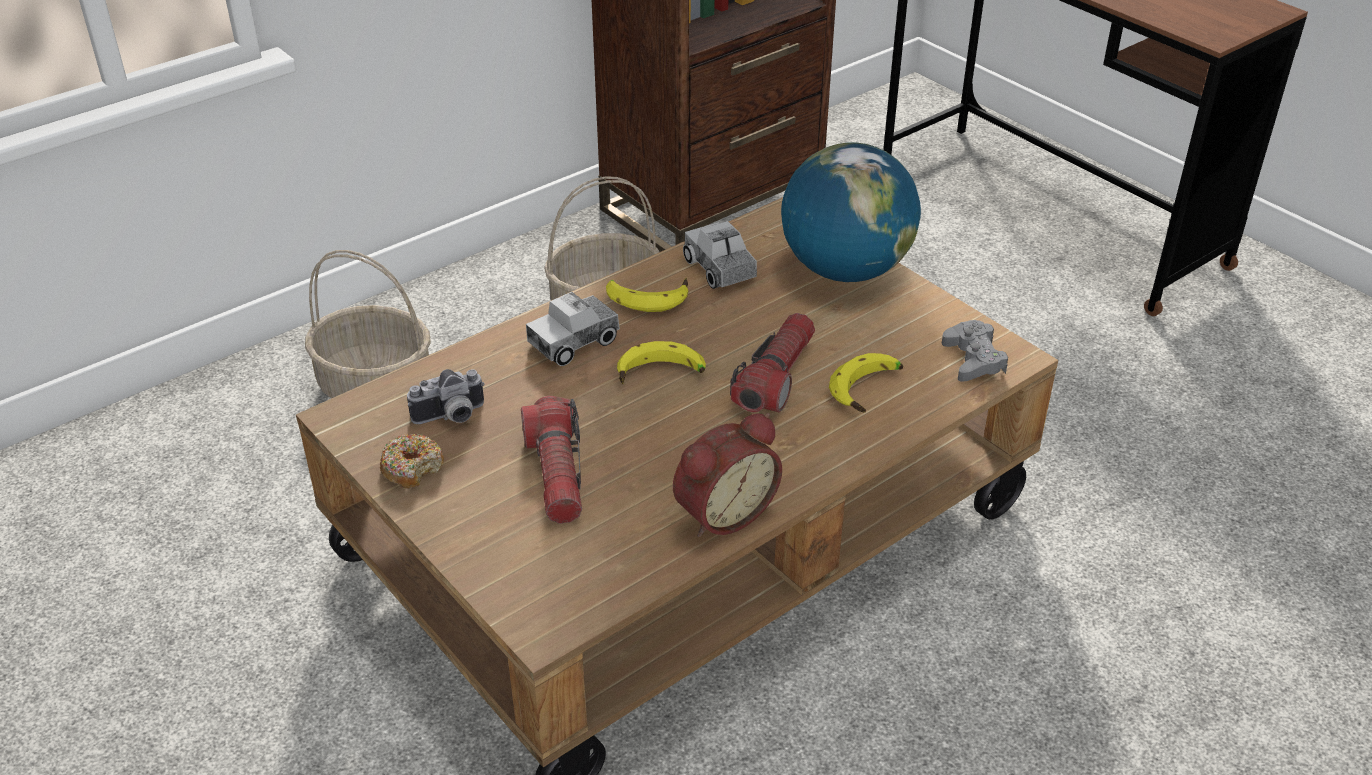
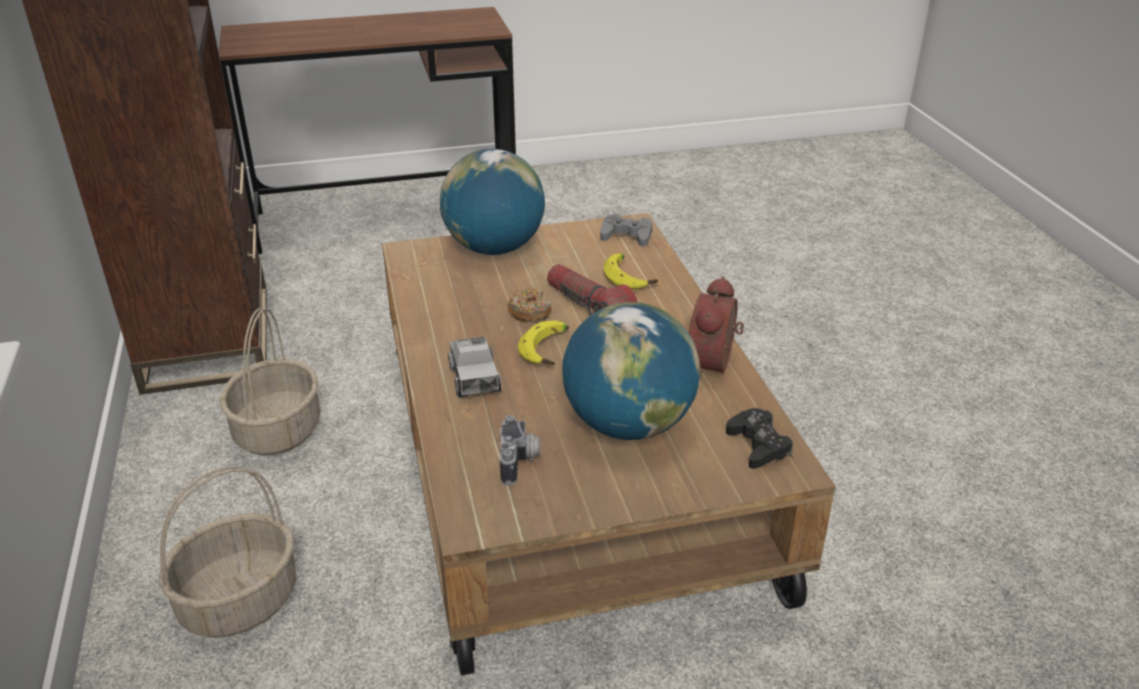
camera: 65 degrees left, 5 degrees down
donut [380,434,444,489] -> donut moved to [507,288,551,322]
flashlight [521,396,582,524] -> globe [562,302,700,440]
banana [606,278,688,312] -> none
alarm clock [673,413,782,537] -> alarm clock turned 150 degrees counterclockwise [689,276,744,378]
toy truck [683,221,757,289] -> none
none -> black game controller [726,408,793,469]

